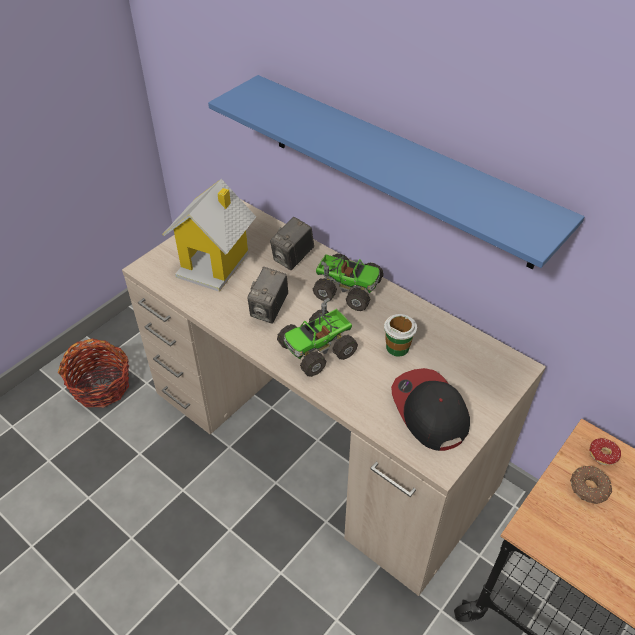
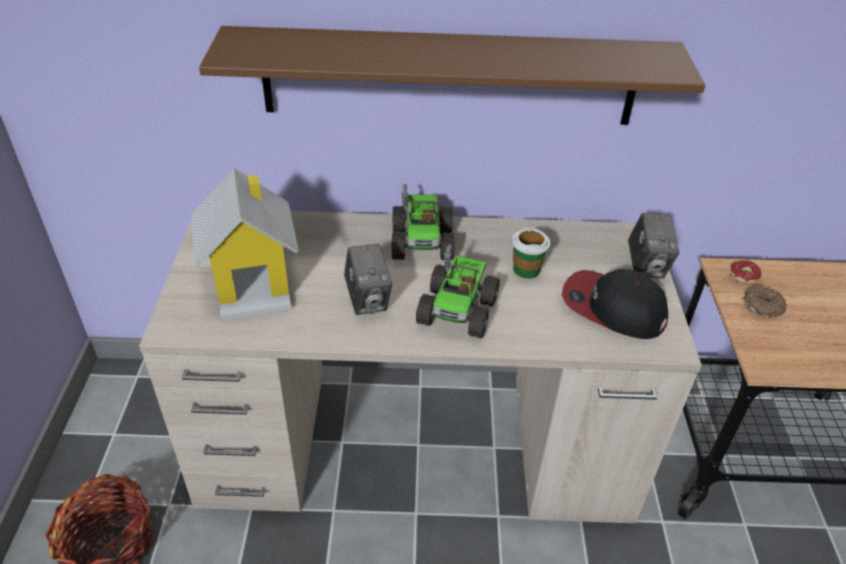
camera: 40 degrees left, 5 degrees down
blue shelf [208,75,584,269] -> brown shelf [199,26,705,125]
camera [270,217,314,270] -> camera moved to [628,213,680,278]
toy truck [313,253,384,311] -> toy truck turned 105 degrees clockwise [391,184,455,260]

